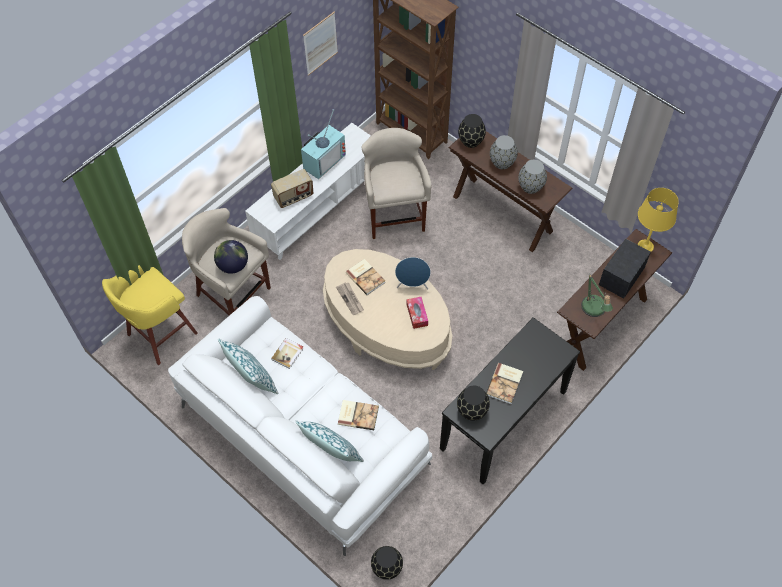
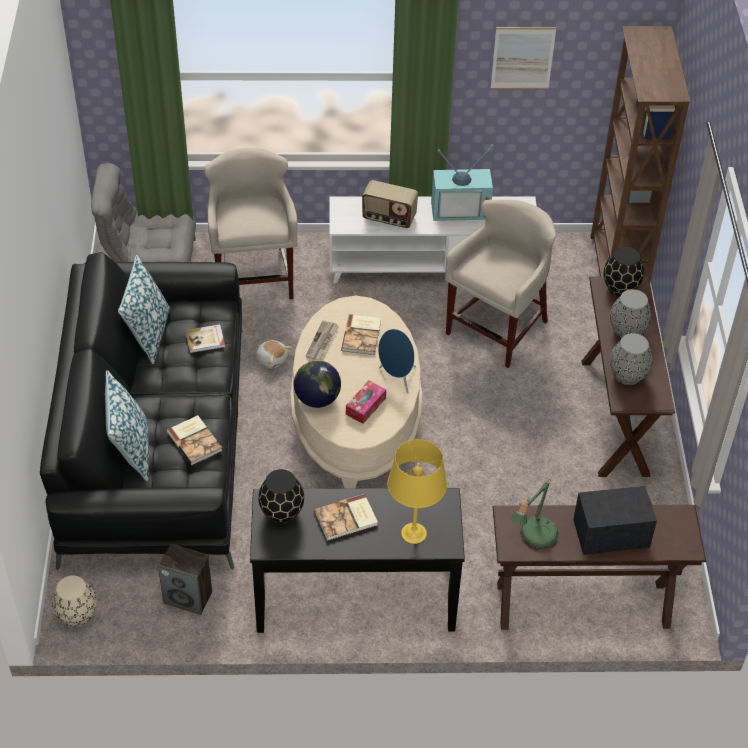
camera: 45 degrees right, 10 degrees down
yellow stool [102,265,198,365] -> grey armchair [91,163,196,262]
white sofa [168,296,432,556] -> black sofa [40,252,243,571]
globe [214,240,248,274] -> globe moved to [294,360,341,408]
black vase [371,546,403,580] -> beige vase [52,576,97,627]
yellow table lamp [638,188,679,252] -> yellow table lamp moved to [387,439,447,544]
none -> speaker [158,544,212,615]
none -> plush toy [256,340,292,369]

